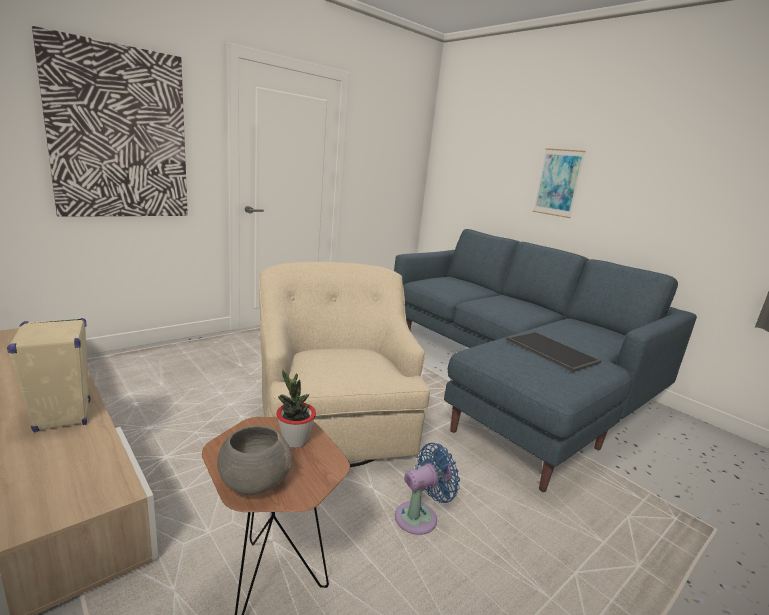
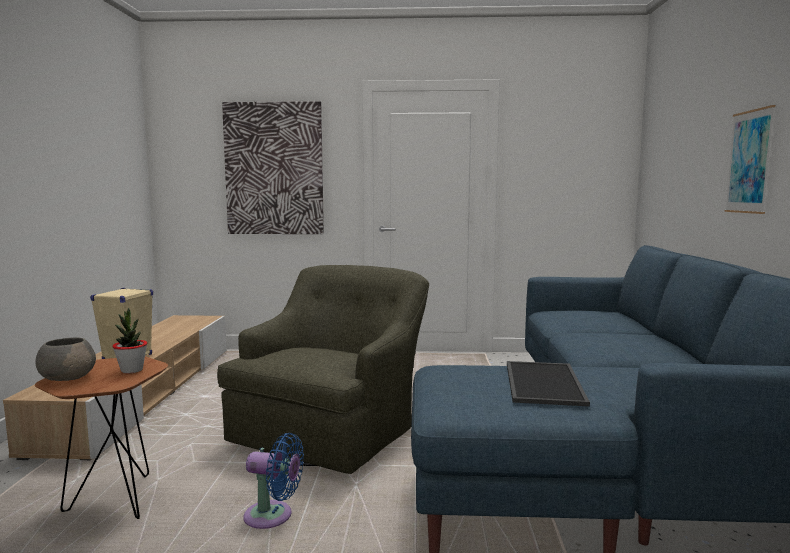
camera: 45 degrees right, 10 degrees down
beige armchair [259,262,430,467] -> green armchair [217,265,429,474]

